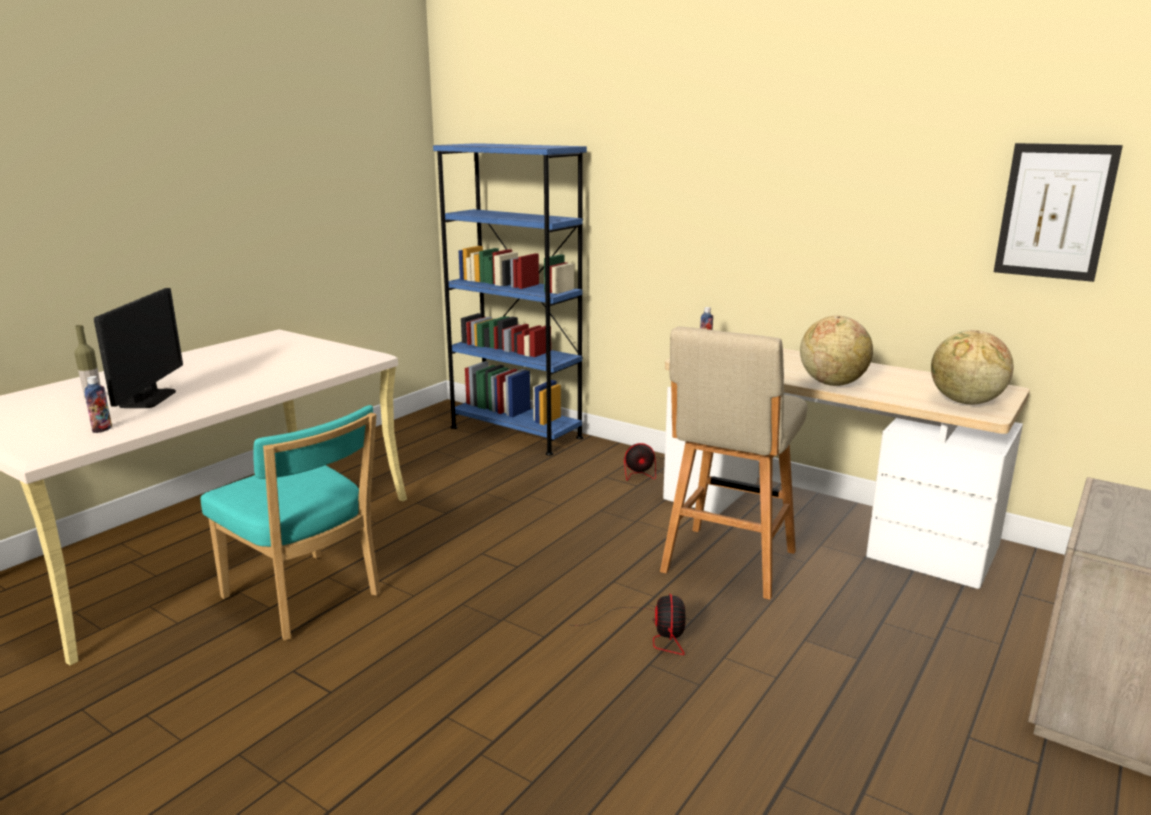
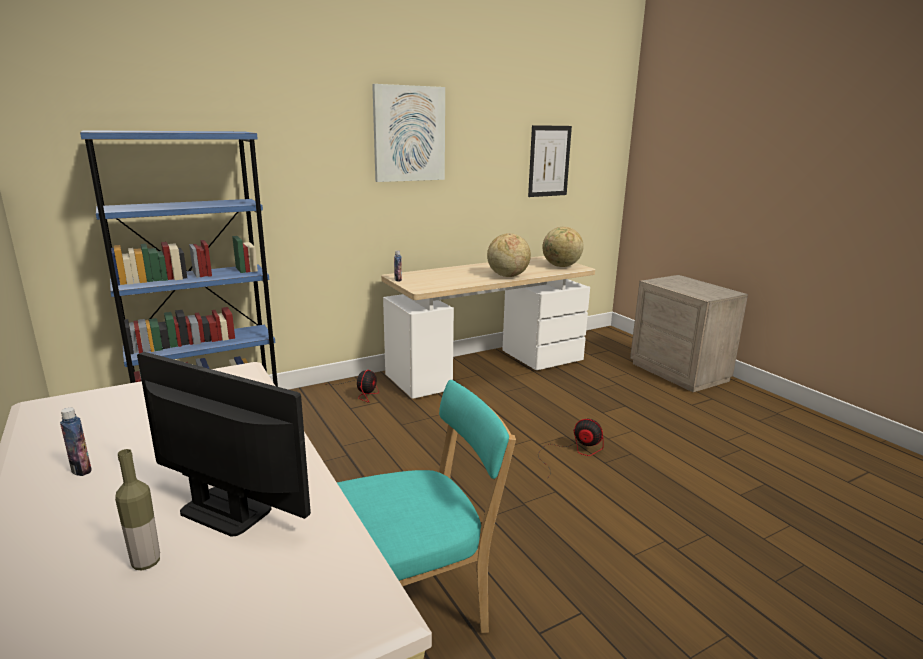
camera: 65 degrees left, 0 degrees up
bottle [84,376,112,433] -> bottle moved to [60,408,92,476]
beige stool [660,326,807,600] -> none
none -> picture [372,84,445,182]

